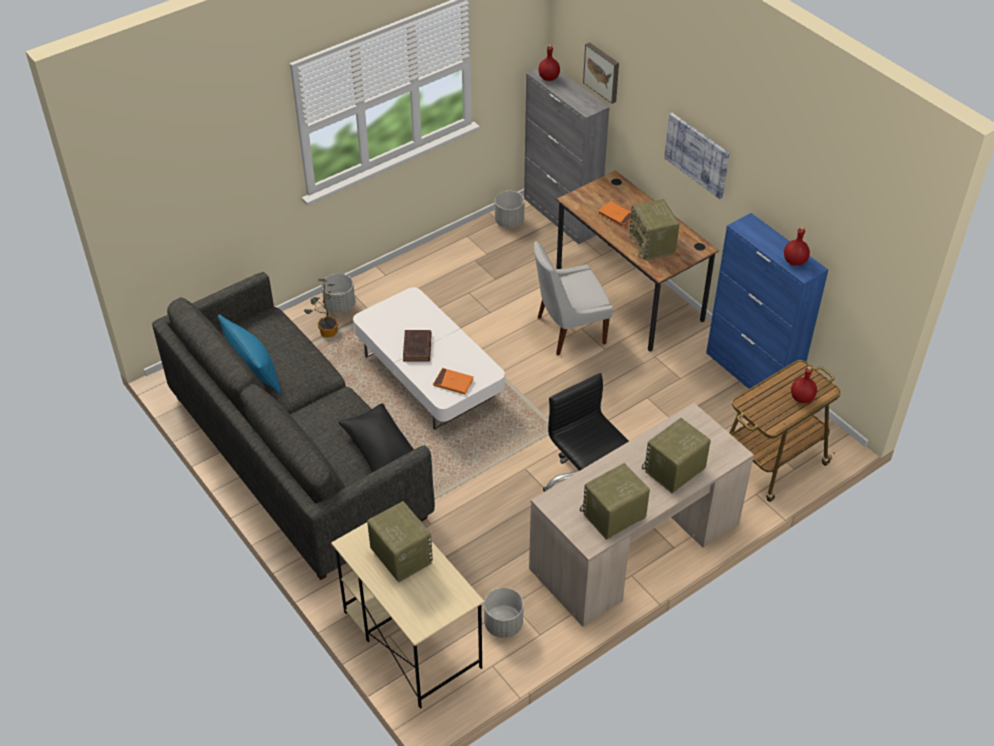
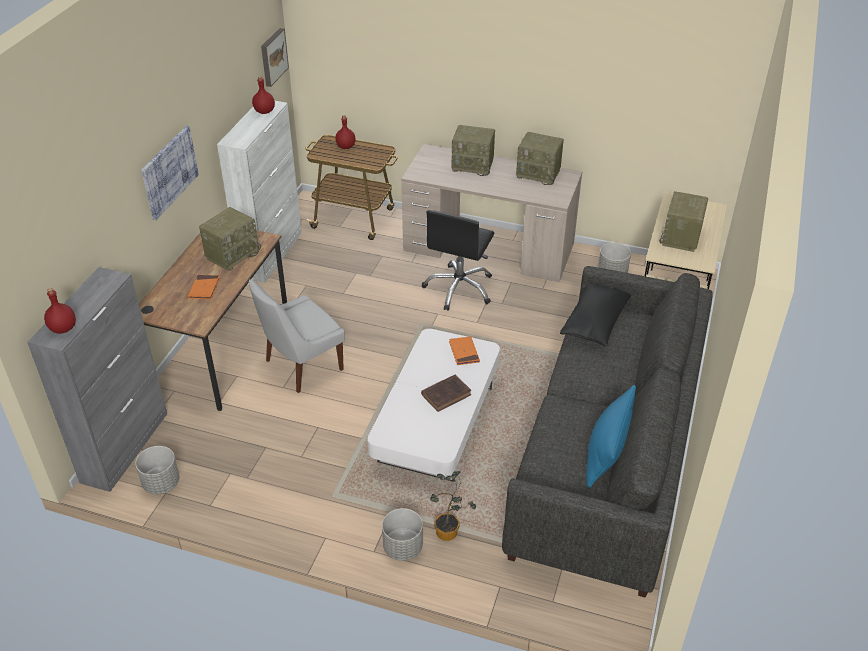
camera: 125 degrees left, 5 degrees down
white chair [534,241,613,355] -> white chair turned 105 degrees clockwise [248,279,345,393]
picture [583,42,619,104] -> picture moved to [261,28,289,87]
blue cabinet [706,213,828,404] -> white cabinet [217,101,302,283]

